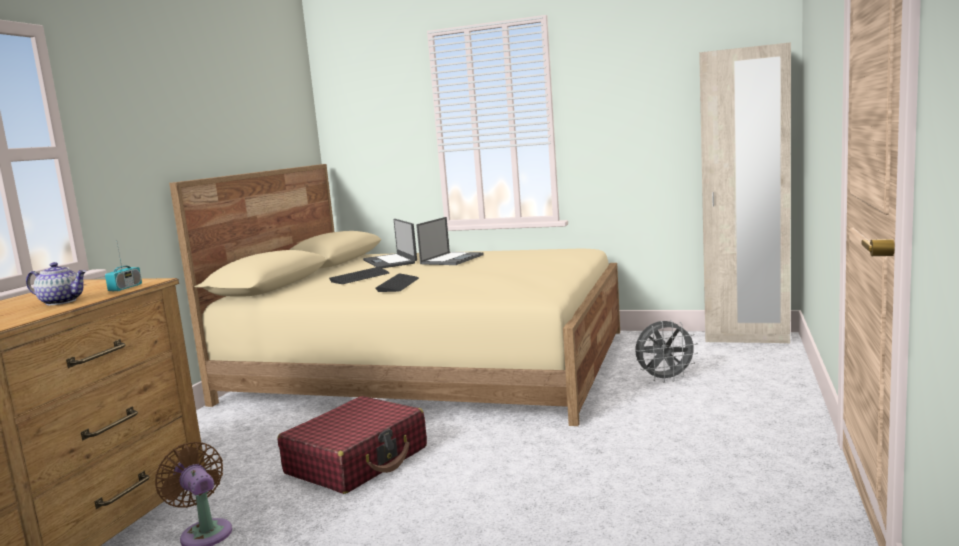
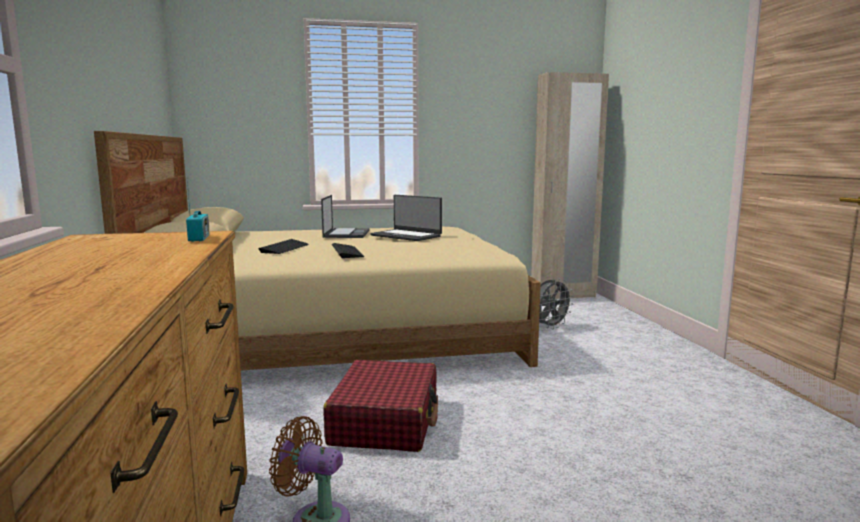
camera: 30 degrees left, 0 degrees up
teapot [26,262,87,305] -> none
laptop [363,219,417,268] -> laptop moved to [370,195,442,241]

